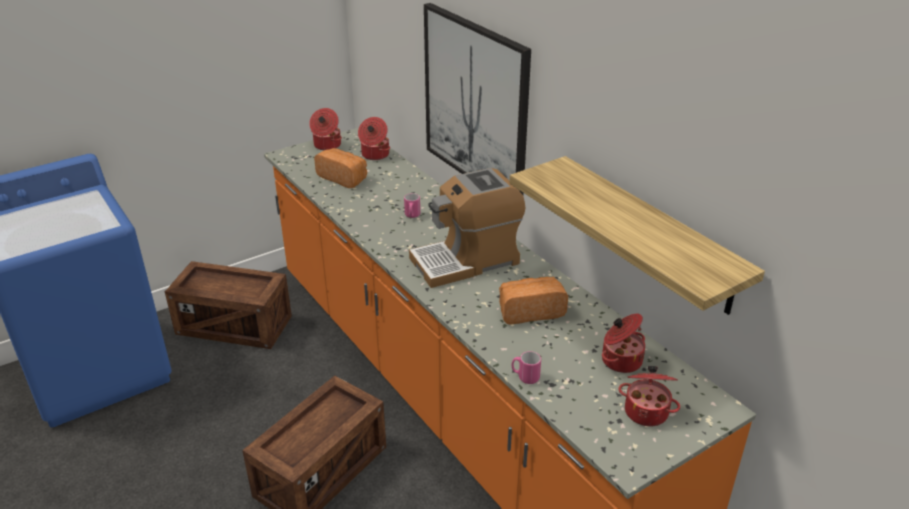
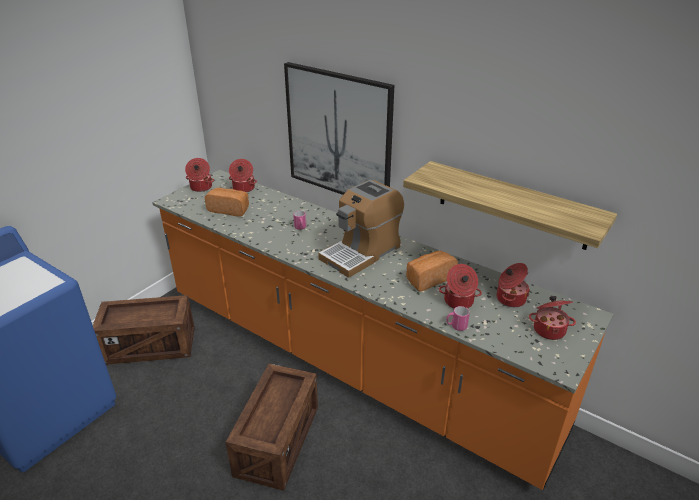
camera: 20 degrees left, 0 degrees up
none -> cooking pot [439,264,482,309]

